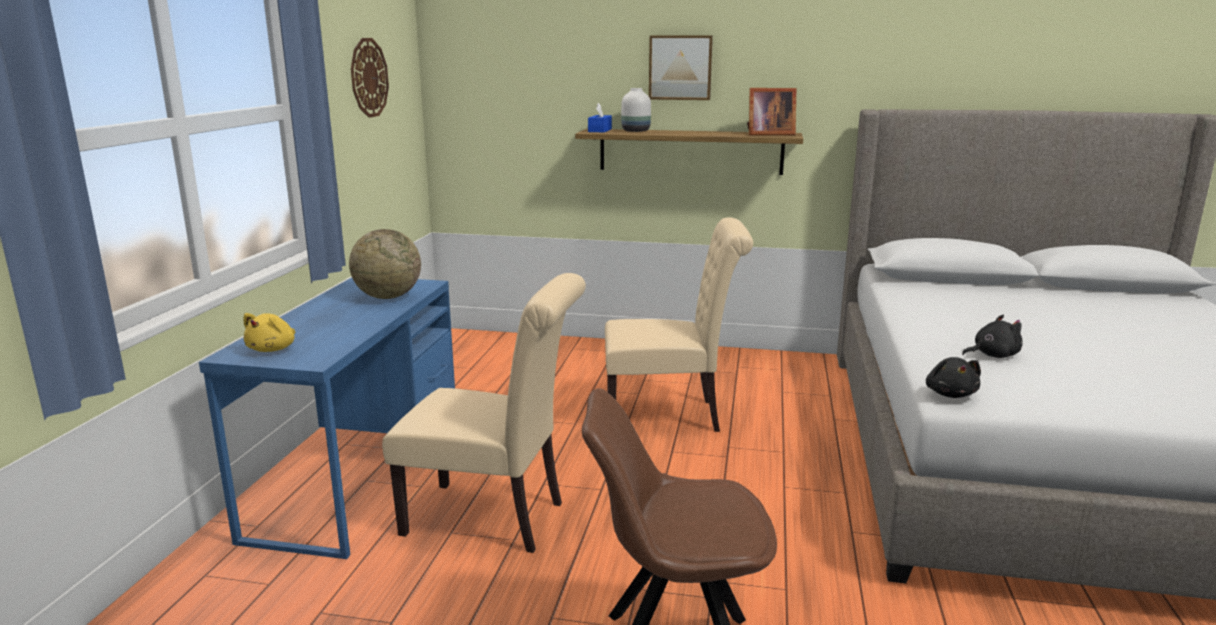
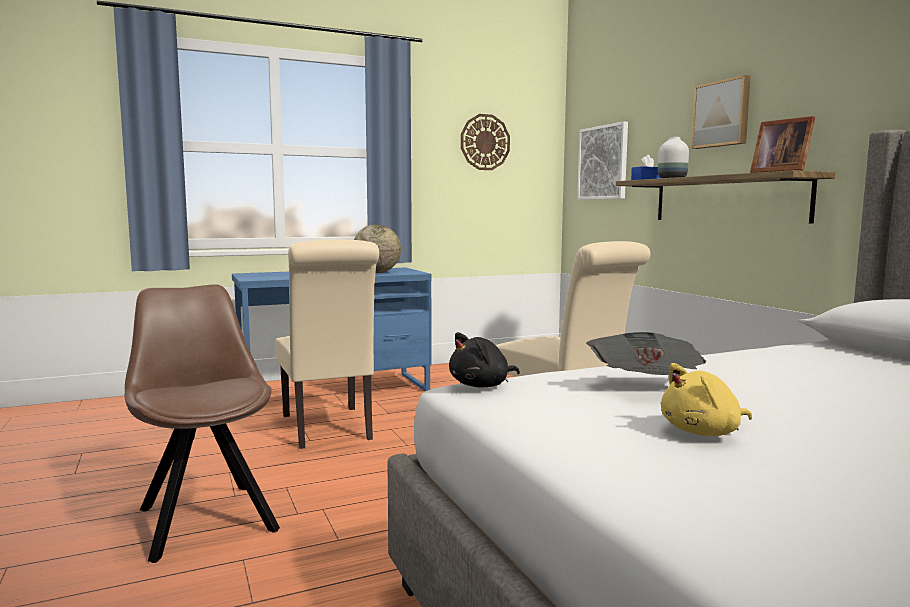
camera: 55 degrees right, 10 degrees down
yellow plush toy [243,313,295,352] -> yellow plush toy moved to [661,363,752,436]
black plush toy [962,314,1023,358] -> newspaper [586,332,706,375]
none -> picture [577,121,628,200]

